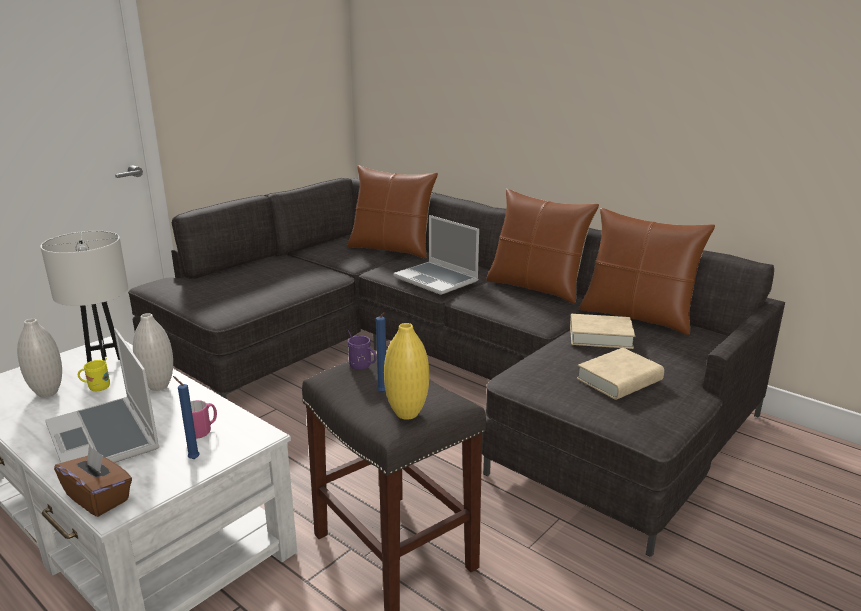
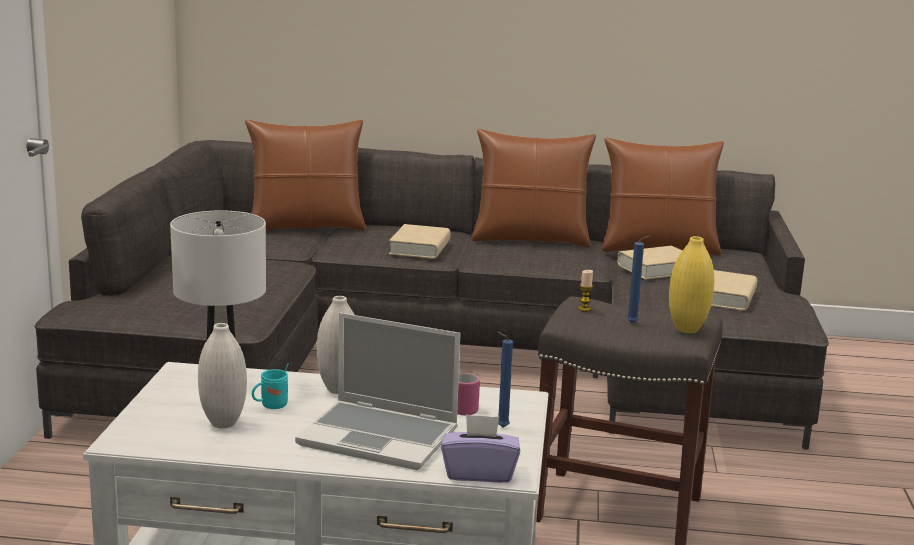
camera: 35 degrees left, 5 degrees down
brown tissue box [54,445,132,517] -> purple tissue box [441,414,520,483]
yellow mug [78,358,110,391] -> turquoise mug [252,363,289,409]
purple mug [348,330,377,370] -> candle [578,270,593,311]
laptop [394,215,479,295] -> beige book [389,224,450,259]

